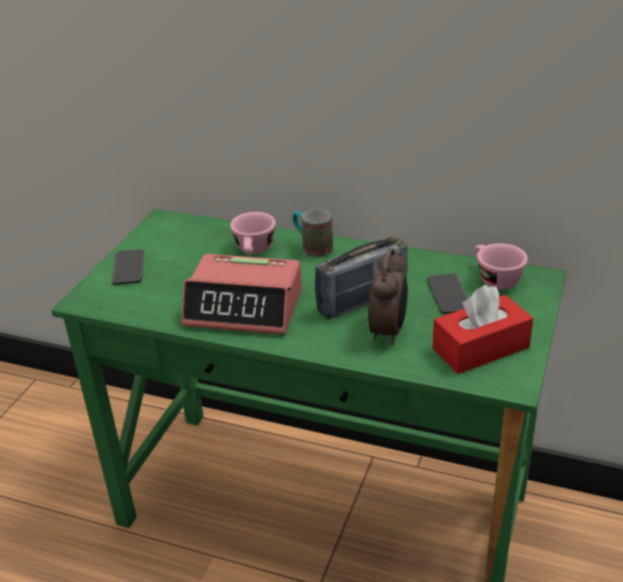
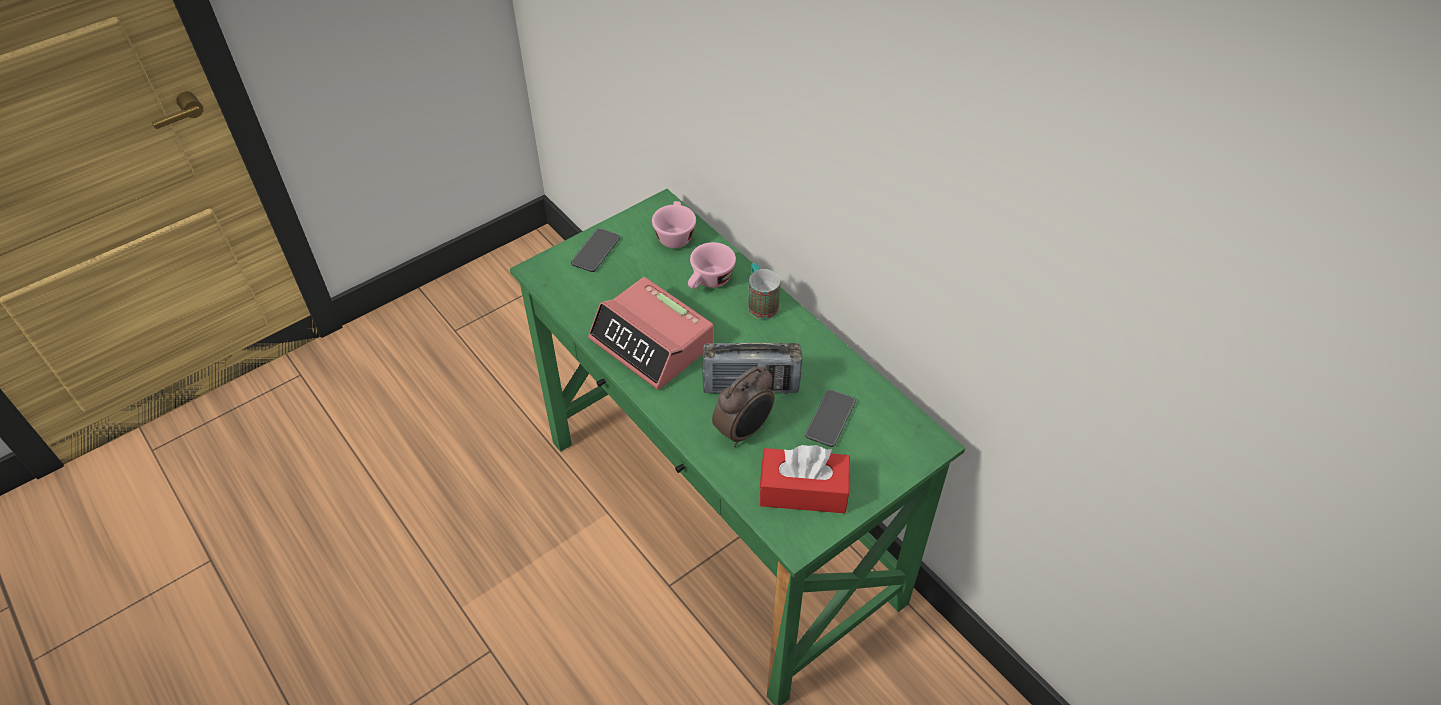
camera: 30 degrees right, 15 degrees up
pink cup [474,243,528,290] -> pink cup moved to [652,201,696,248]

